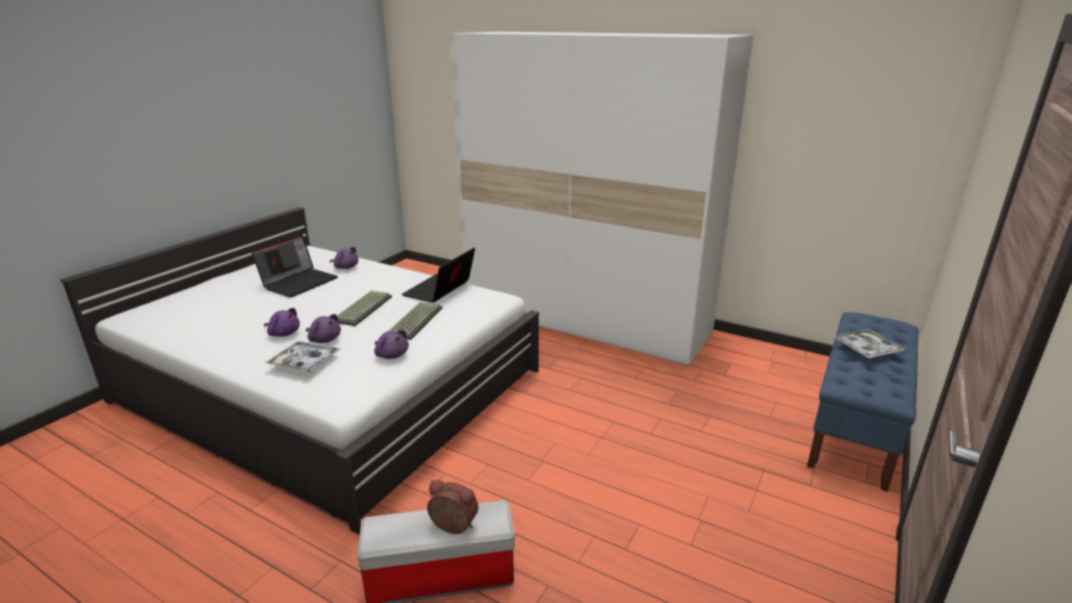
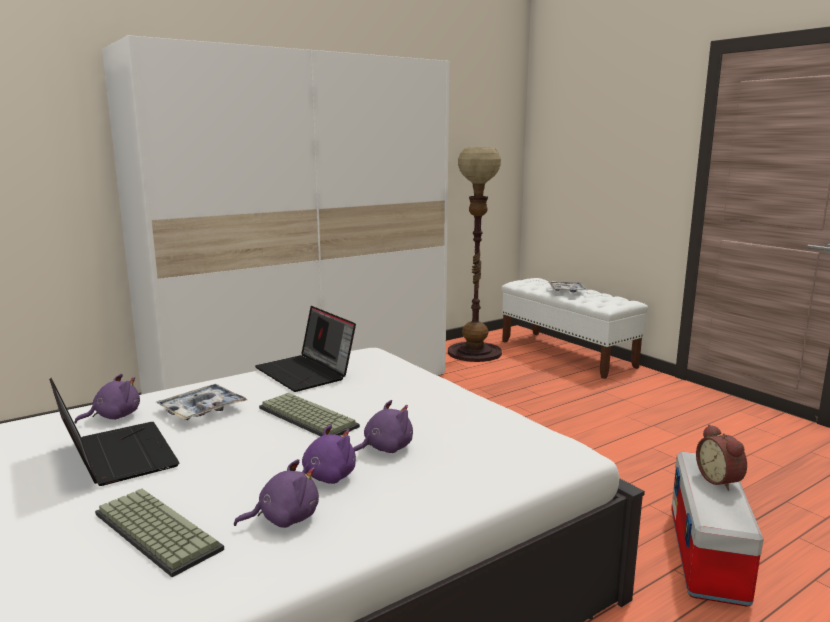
camera: 65 degrees left, 10 degrees down
tray [265,341,340,373] -> tray moved to [156,384,247,420]
purple plush toy [374,330,409,359] -> purple plush toy moved to [234,459,319,528]
keyboard [389,302,442,340] -> keyboard moved to [95,489,224,577]
alarm clock [427,480,478,534] -> alarm clock turned 60 degrees counterclockwise [696,424,747,491]
blue bench [807,312,918,492] -> white bench [501,278,648,379]
none -> floor lamp [448,148,502,362]

